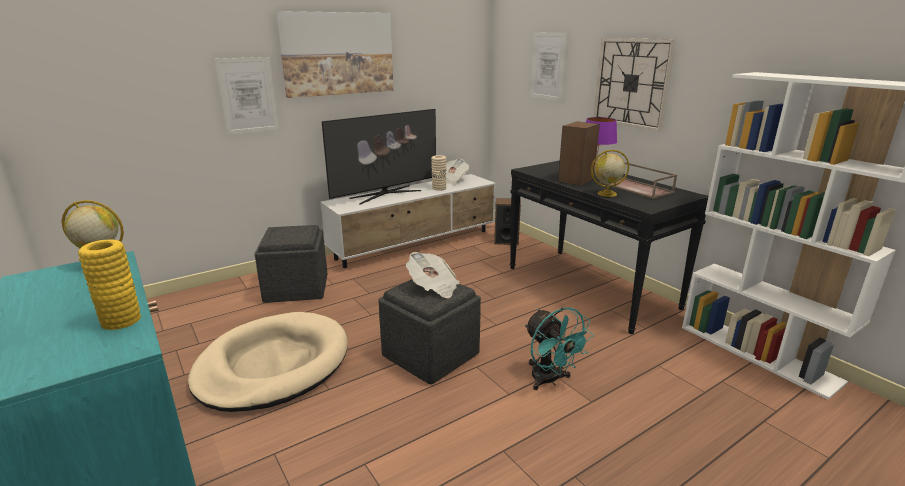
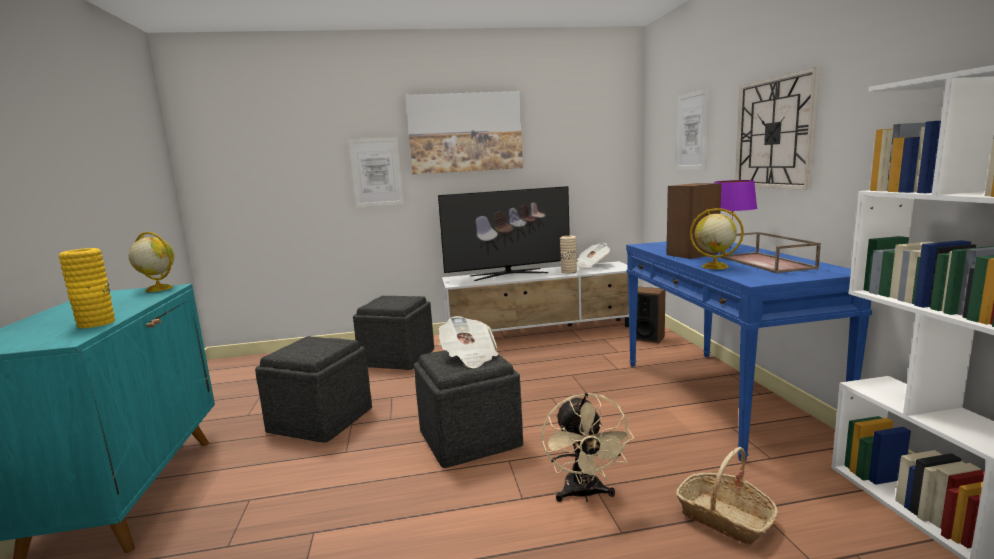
camera: 25 degrees right, 10 degrees down
beige dog bed [188,312,348,412] -> grey ottoman [255,336,372,443]
black console table [510,160,708,335] -> blue console table [626,241,872,462]
turquoise fan [525,308,594,390] -> beige fan [542,393,634,502]
none -> basket [676,447,778,545]

